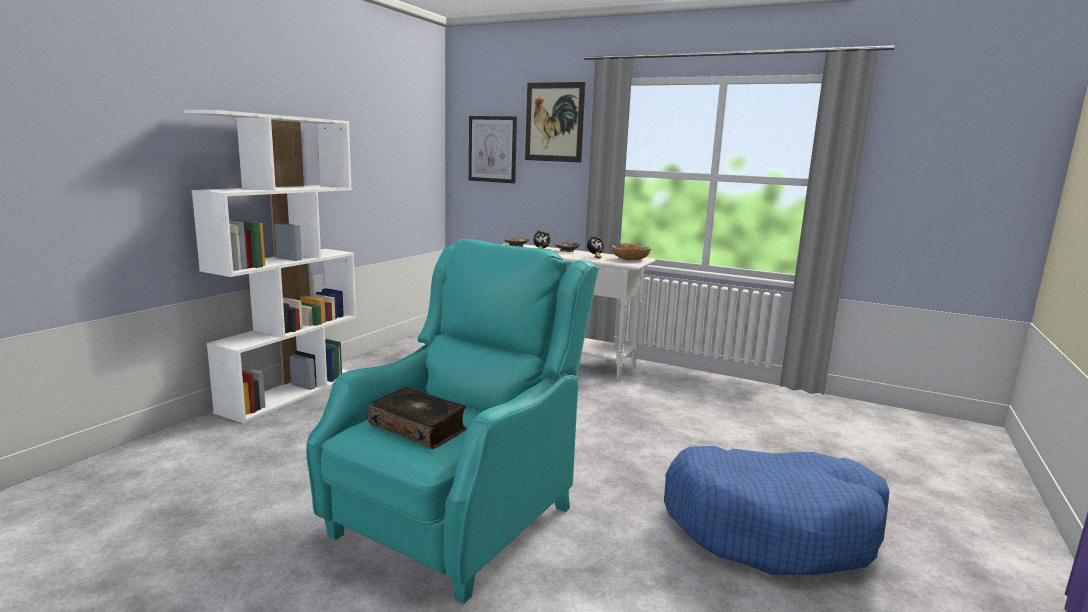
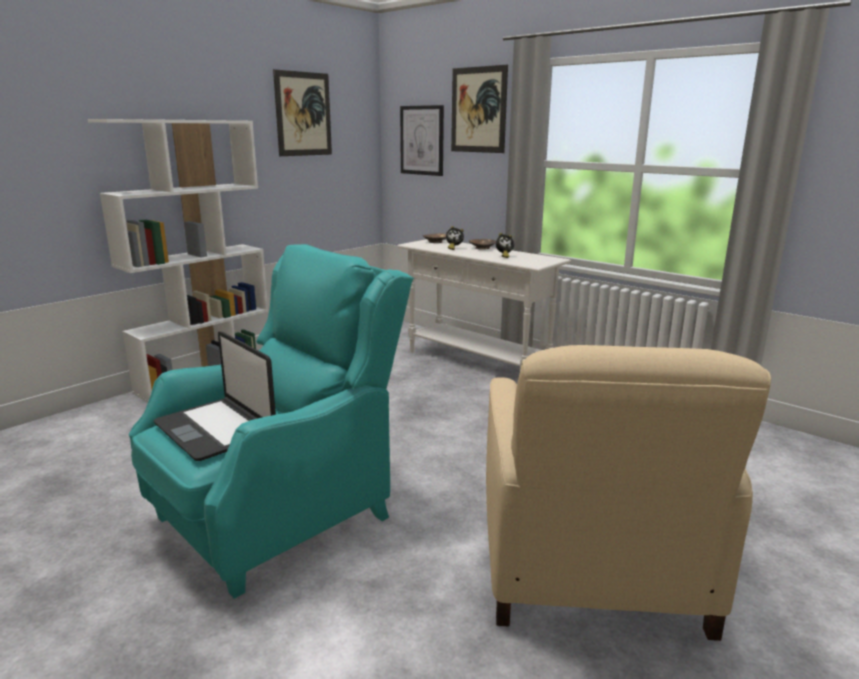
camera: 15 degrees right, 5 degrees up
book [367,387,467,449] -> laptop [154,331,276,461]
brown bowl [612,243,651,260] -> none
blue dog bed [664,446,890,575] -> beige armchair [486,345,771,641]
none -> picture [273,69,332,156]

